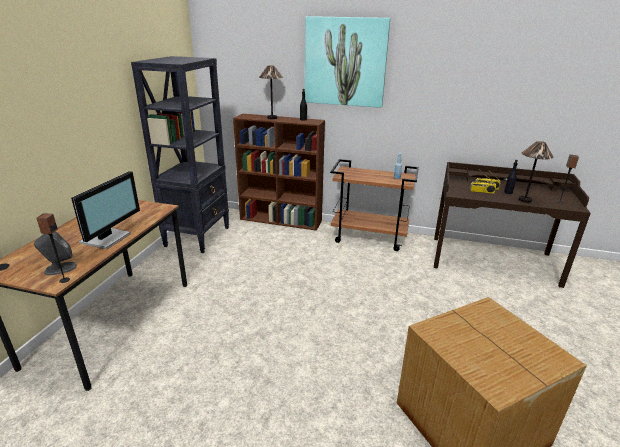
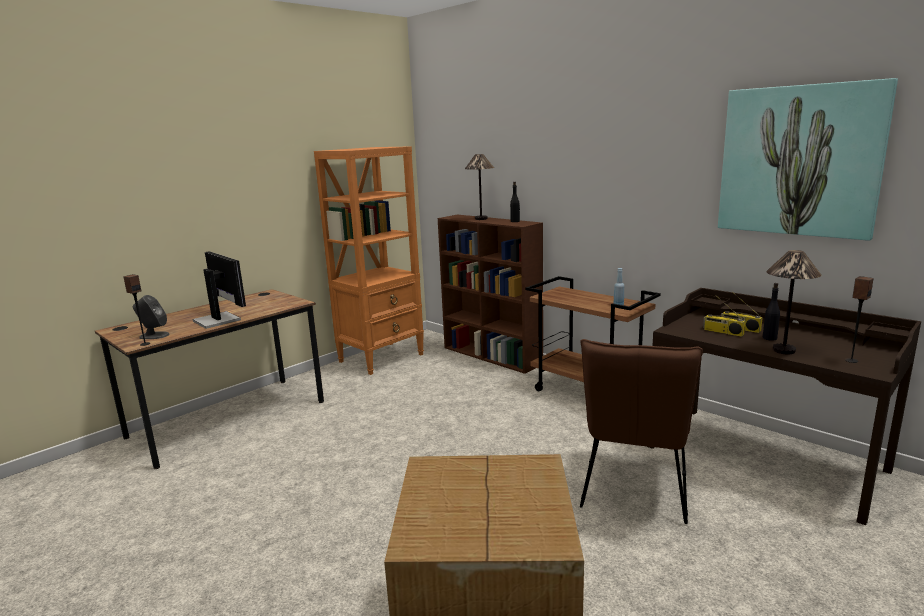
camera: 30 degrees right, 10 degrees down
monitor [71,171,140,249] -> monitor turned 90 degrees counterclockwise [193,251,246,329]
black bookcase [131,56,229,253] -> orange bookcase [314,146,424,375]
picture [305,16,390,108] -> picture moved to [718,78,898,241]
none -> brown chair [580,339,703,524]

